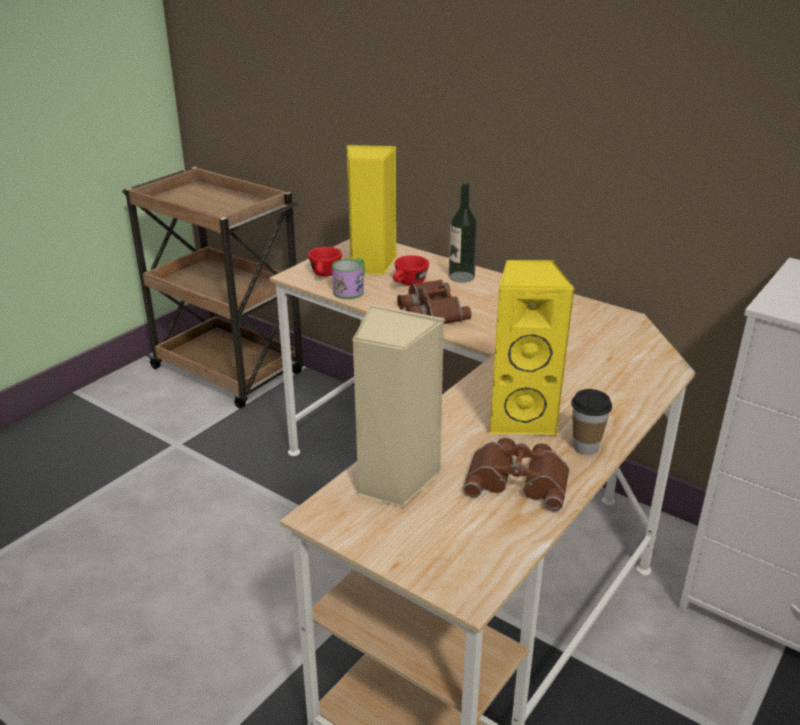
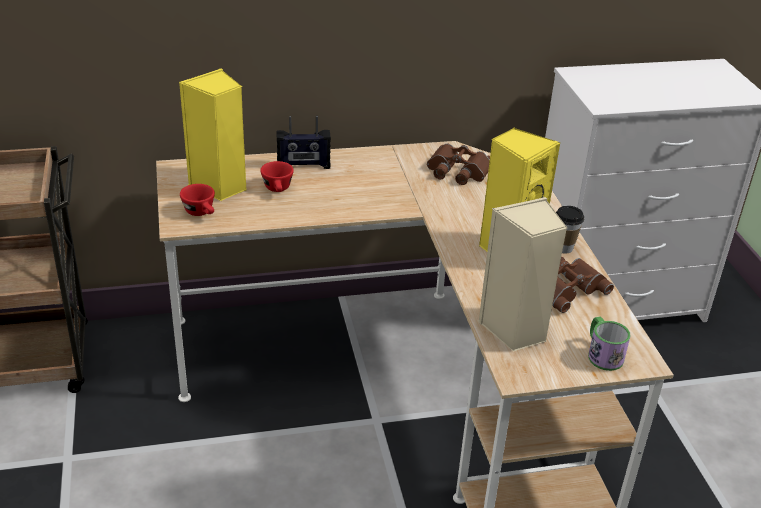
camera: 50 degrees left, 5 degrees up
mug [332,258,365,299] -> mug moved to [588,316,630,371]
brown binoculars [397,280,472,324] -> brown binoculars moved to [427,143,490,185]
bottle [449,183,477,283] -> radio [276,116,331,169]

